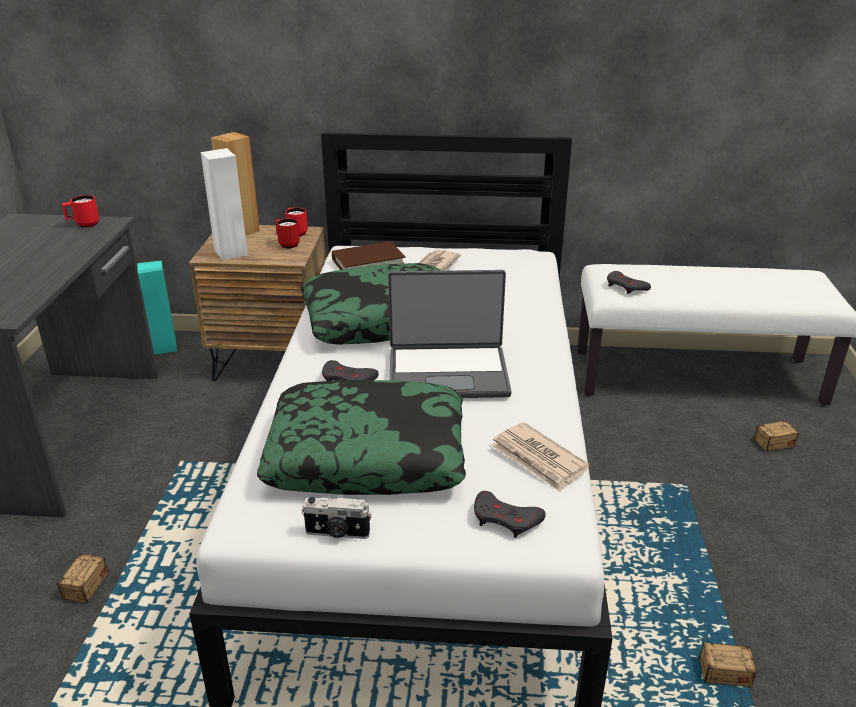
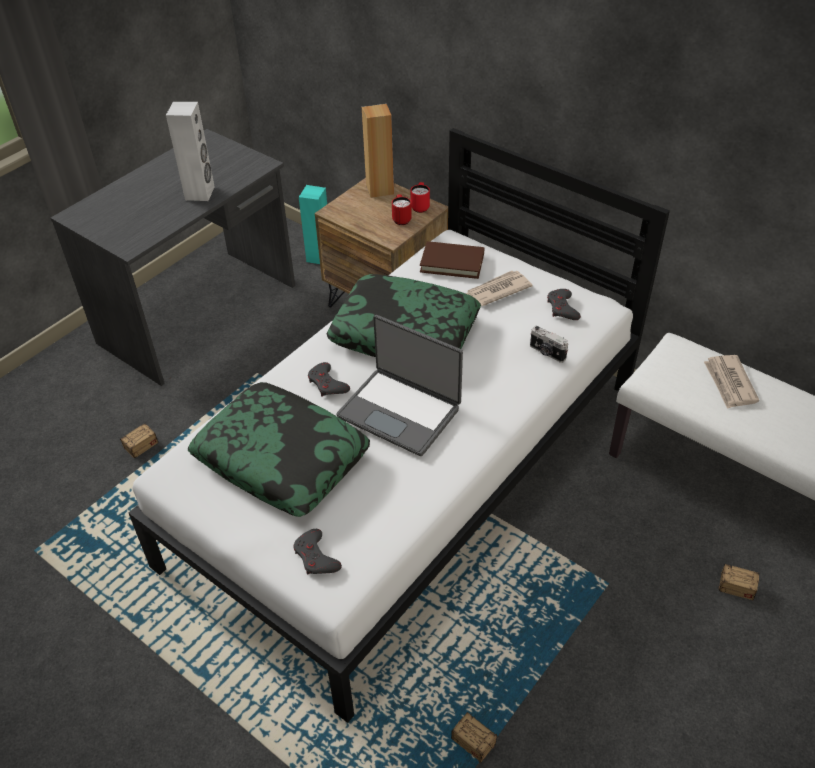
camera: 35 degrees right, 15 degrees up
red mug [62,195,99,228] -> none
white speaker [201,148,248,260] -> white speaker moved to [166,102,215,201]
camera [302,497,372,539] -> camera moved to [530,326,568,363]
newspaper [490,422,590,492] -> newspaper moved to [704,355,759,409]
grey game controller [607,271,651,294] -> grey game controller moved to [547,289,581,320]

